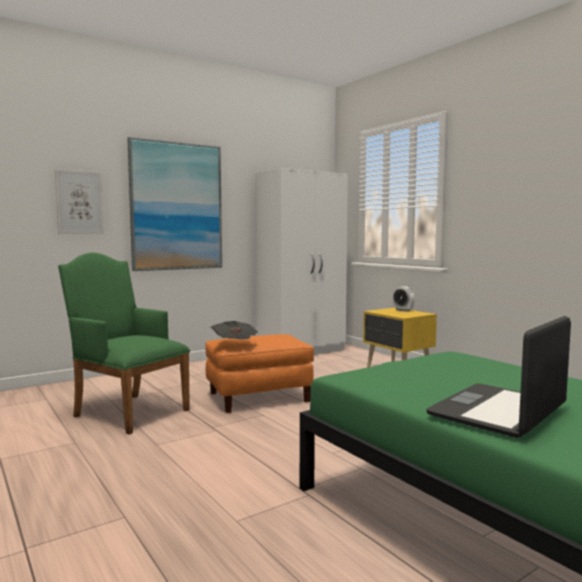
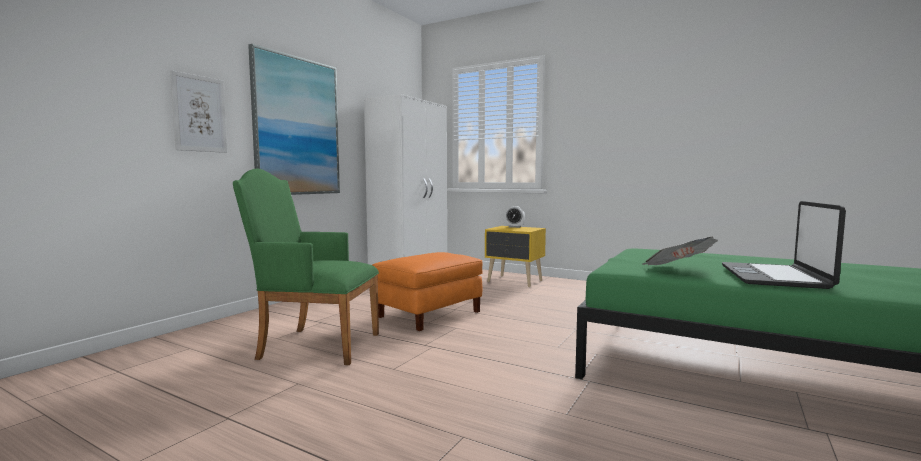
camera: 25 degrees left, 0 degrees up
newspaper [210,321,258,340] -> newspaper moved to [643,237,718,265]

